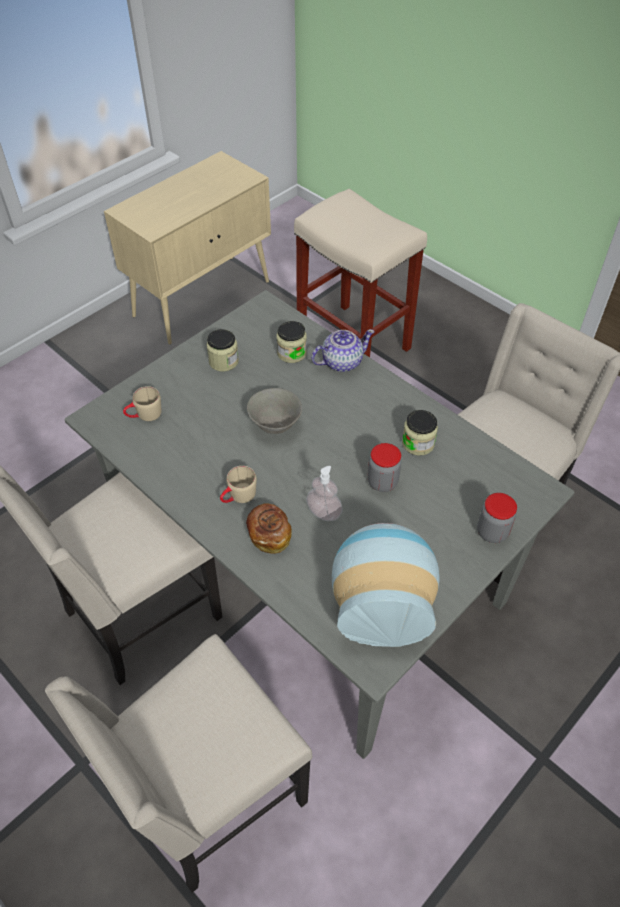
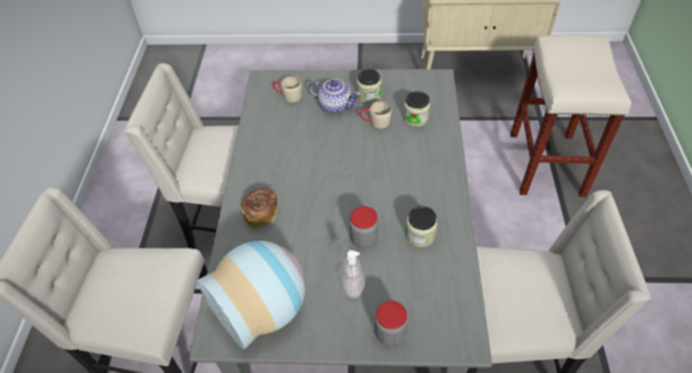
camera: 50 degrees right, 0 degrees up
beige mug [220,466,257,503] -> beige mug moved to [360,101,392,129]
grey bowl [247,388,302,434] -> none
soap dispenser [306,466,343,521] -> soap dispenser moved to [340,250,365,298]
teapot [311,329,375,372] -> teapot moved to [309,79,361,114]

